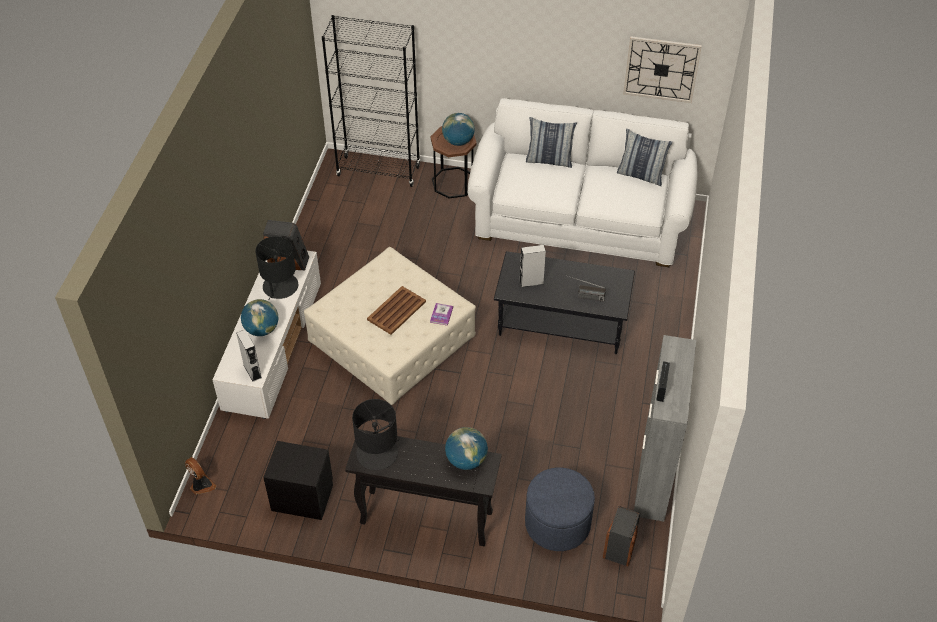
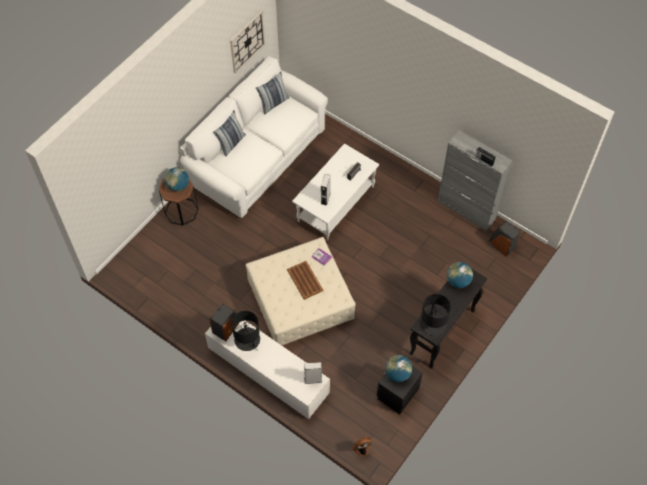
camera: 65 degrees left, 10 degrees up
globe [241,299,278,336] -> globe moved to [385,355,412,382]
black bookcase [322,15,420,187] -> none
black coffee table [494,251,635,354] -> white coffee table [292,143,379,240]
blue ottoman [525,468,595,551] -> none

